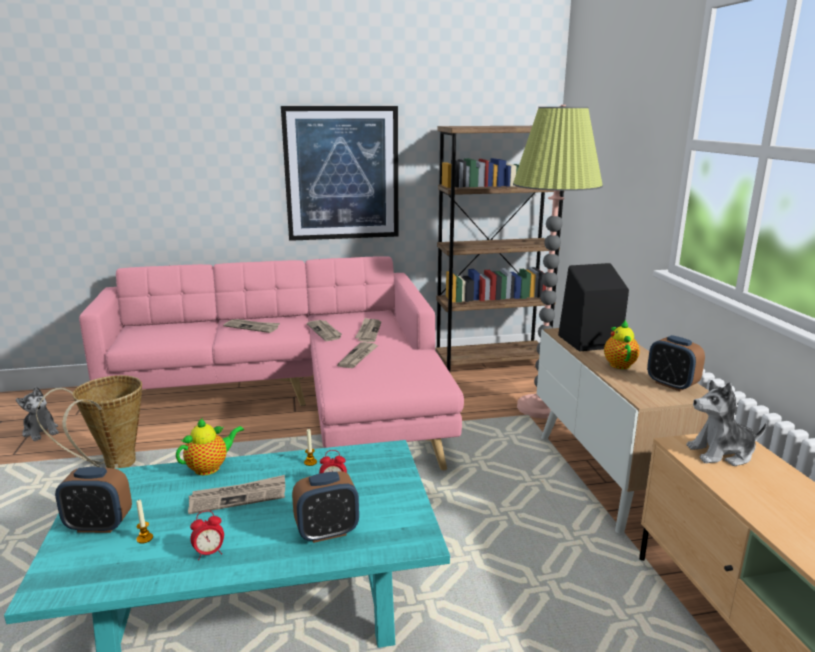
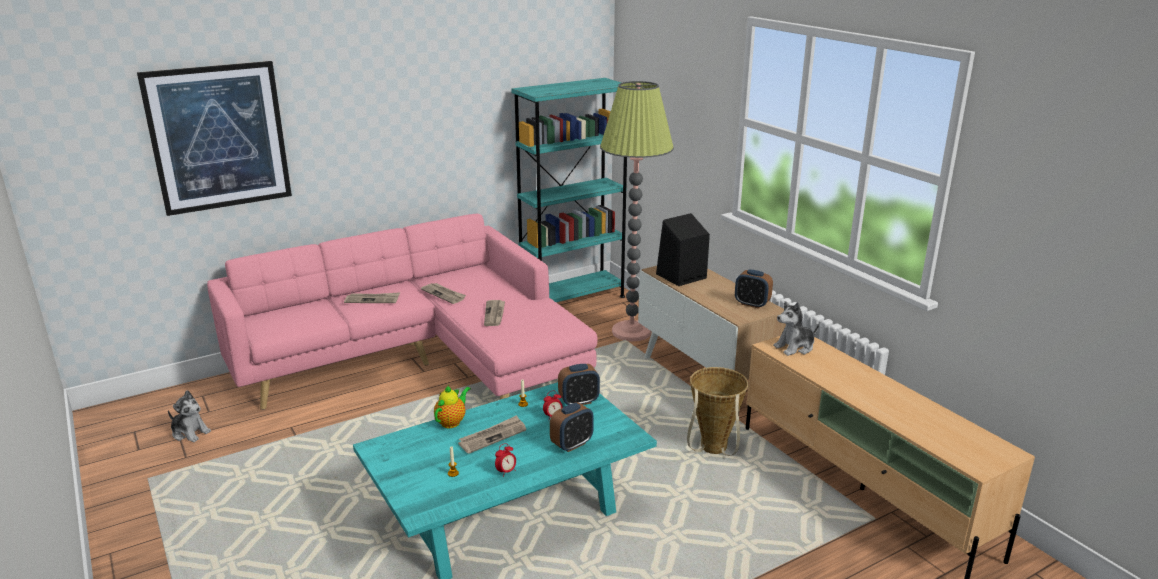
camera: 20 degrees left, 5 degrees up
basket [36,375,142,469] -> basket moved to [687,367,748,456]
alarm clock [55,467,132,533] -> alarm clock moved to [558,364,600,405]
picture [281,106,398,241] -> picture moved to [137,61,292,216]
newspaper [355,318,381,342] -> none
brown bookcase [435,126,565,372] -> turquoise bookcase [511,78,627,302]
teapot [604,320,640,369] -> none

